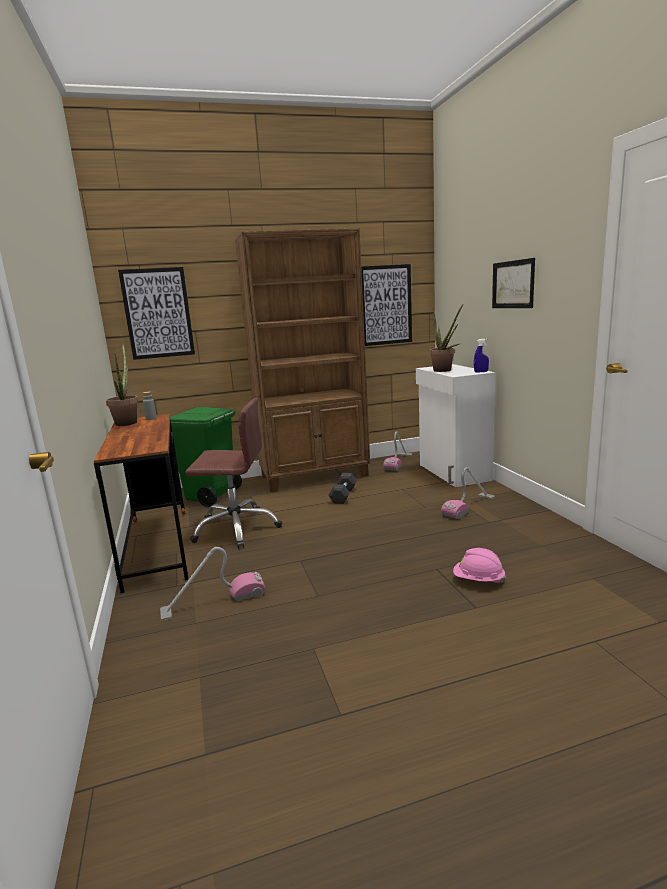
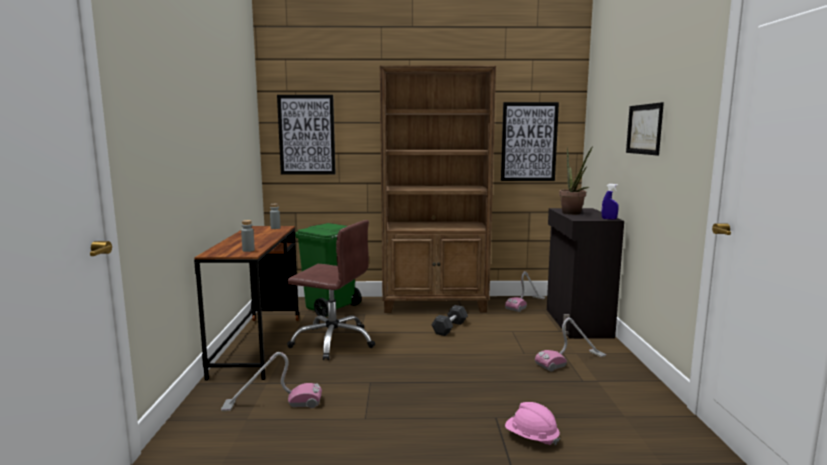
camera: 15 degrees right, 5 degrees down
potted plant [106,343,138,426] -> none
white cabinet [416,364,495,487] -> black cabinet [547,208,624,339]
none -> grey bottle [241,220,255,252]

